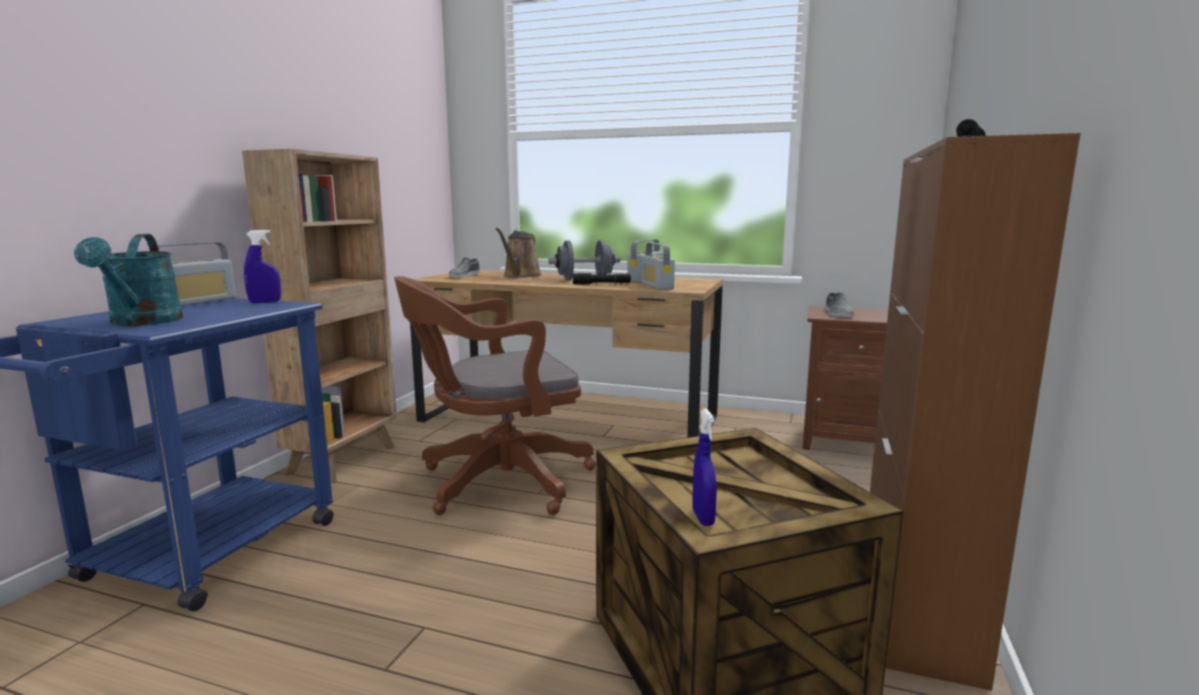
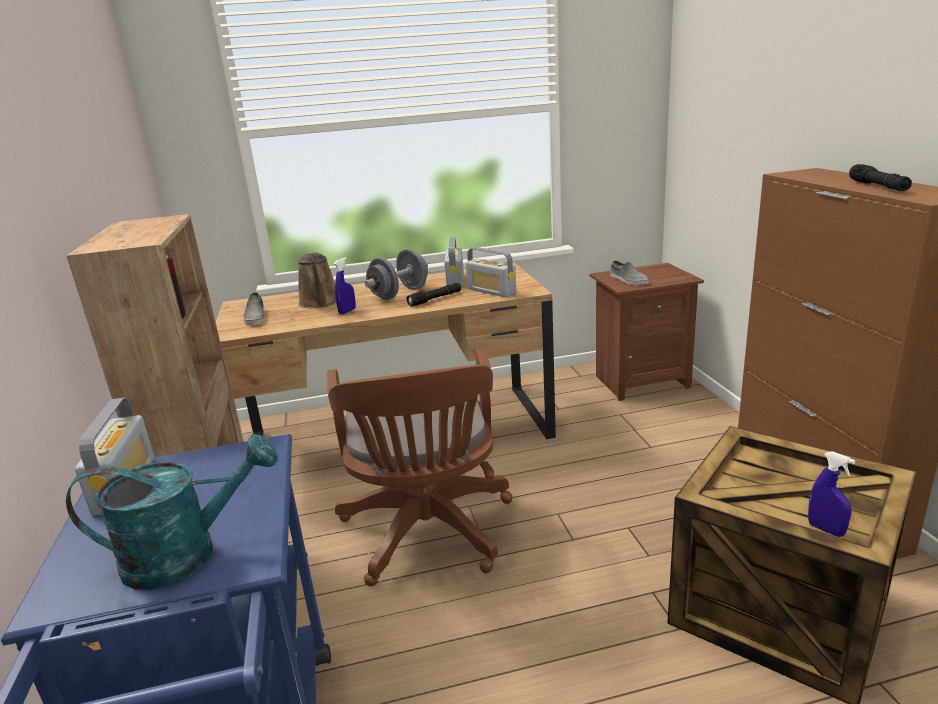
camera: 30 degrees left, 10 degrees up
turquoise watering can [74,234,183,326] -> turquoise watering can turned 60 degrees counterclockwise [66,434,278,590]
blue spray bottle [244,230,281,303] -> blue spray bottle moved to [334,257,356,314]
brown office chair [394,276,596,515] -> brown office chair turned 45 degrees counterclockwise [327,350,513,587]

